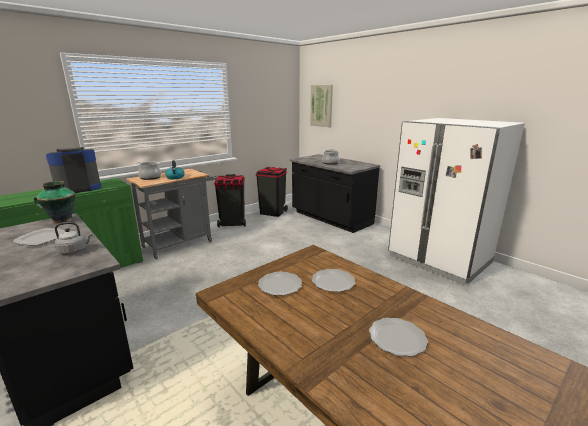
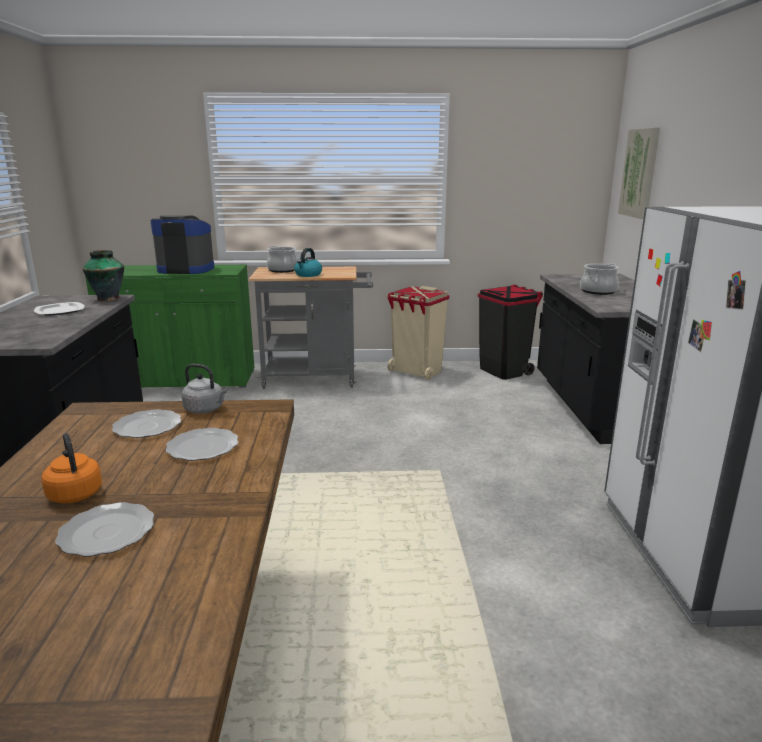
camera: 40 degrees right, 0 degrees up
grey kettle [55,222,92,255] -> grey kettle moved to [181,364,228,414]
black trash can [214,174,246,227] -> beige trash can [387,286,449,380]
none -> orange kettle [41,433,102,504]

